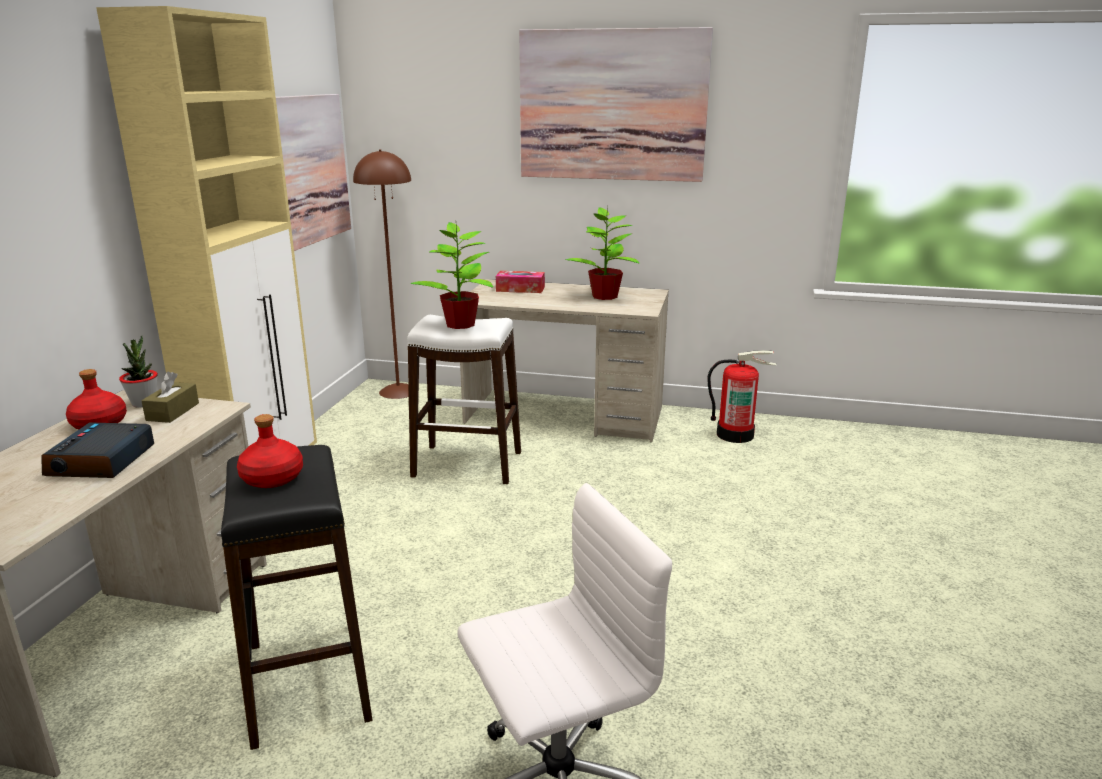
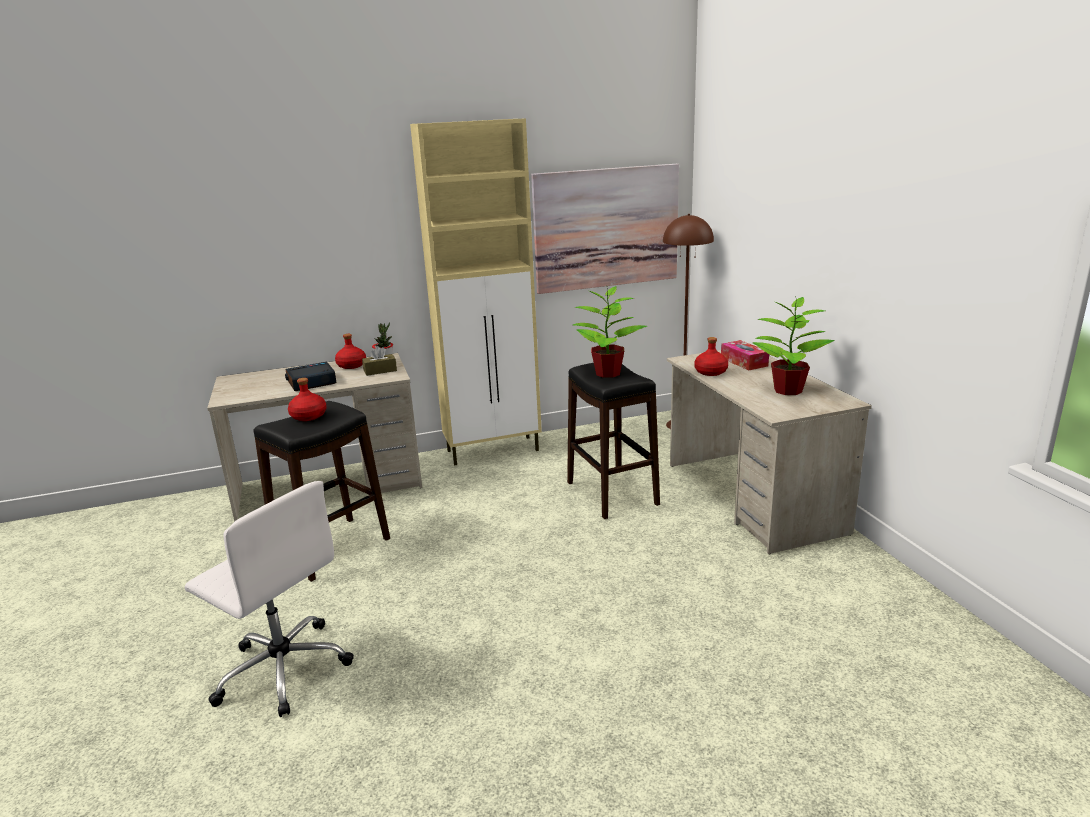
camera: 60 degrees right, 0 degrees up
white stool [407,315,521,484] -> black stool [567,363,660,519]
picture [519,27,713,182] -> none
fire extinguisher [707,350,777,443] -> none
none -> red bottle [694,337,728,376]

